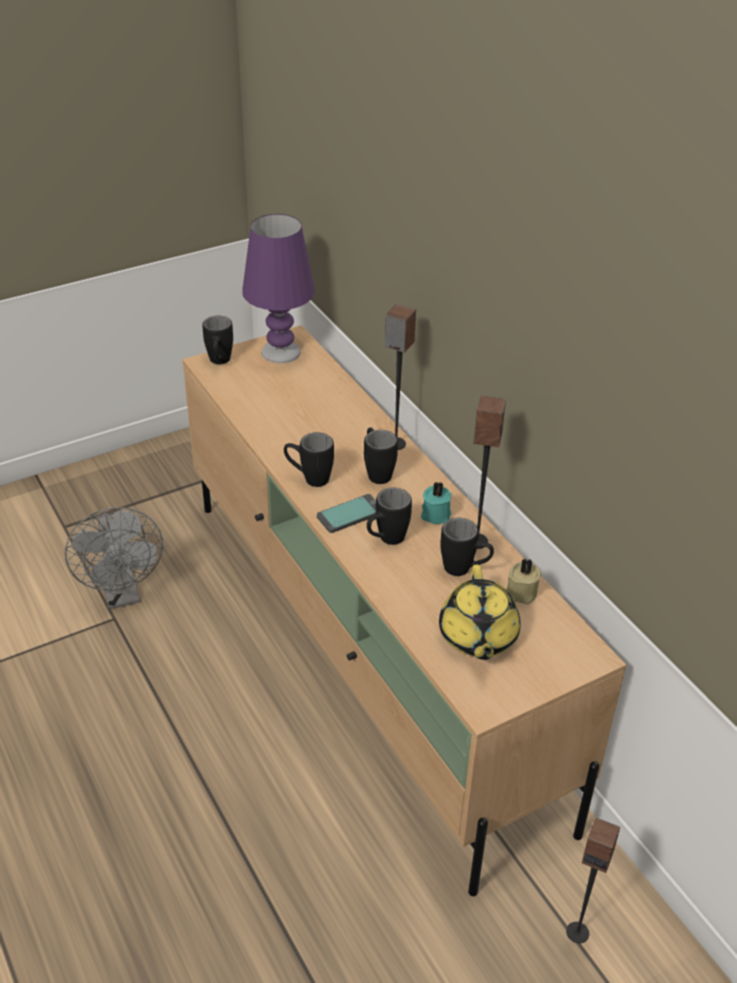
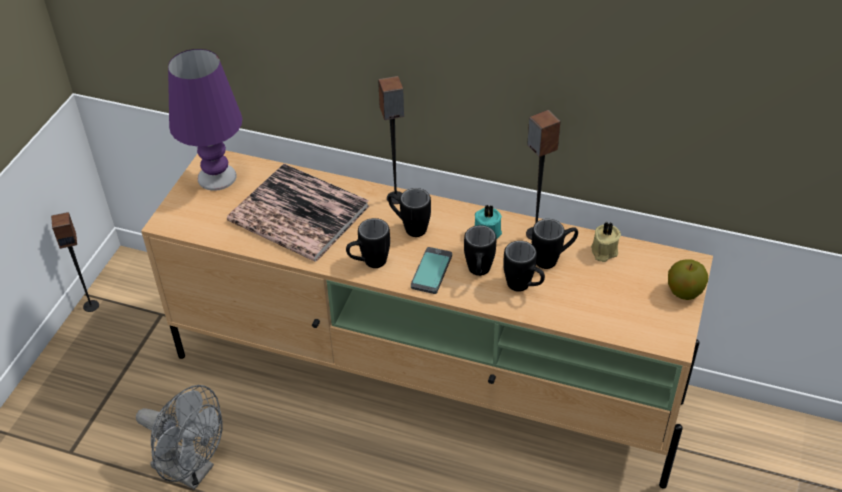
camera: 40 degrees left, 5 degrees up
black mug [202,316,233,364] -> black mug moved to [503,241,545,292]
yellow teapot [439,565,521,660] -> none
speaker [566,817,620,943] -> speaker moved to [51,212,99,312]
none -> book [227,164,370,262]
none -> apple [668,259,708,300]

